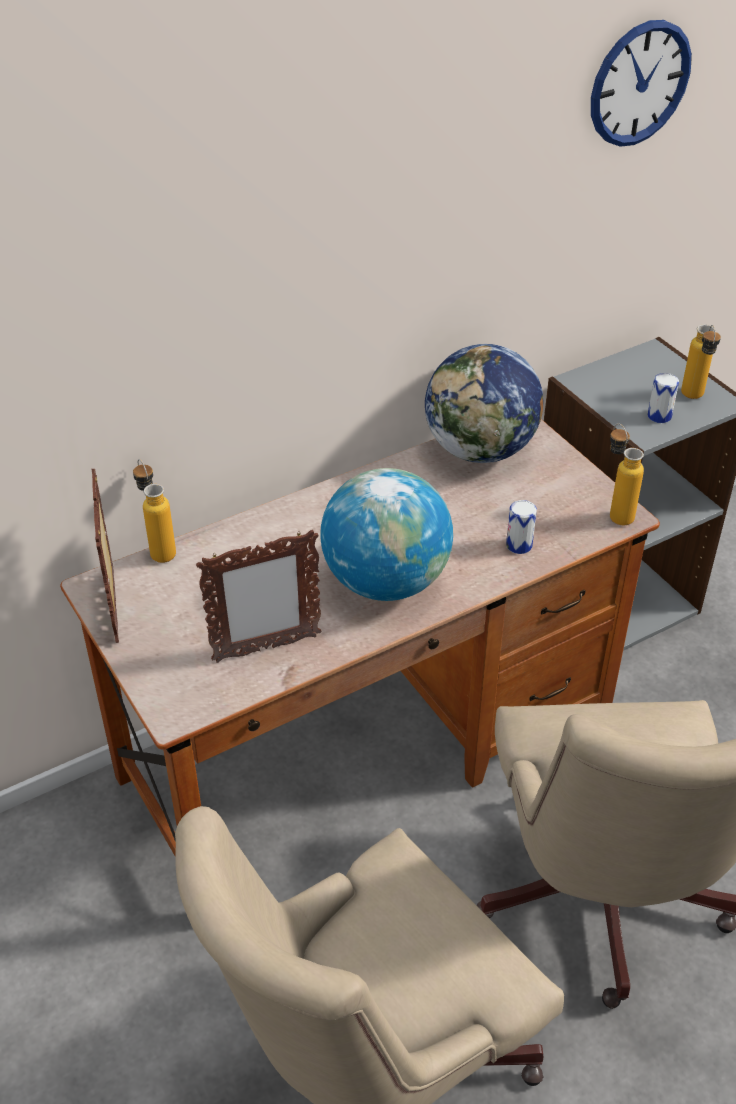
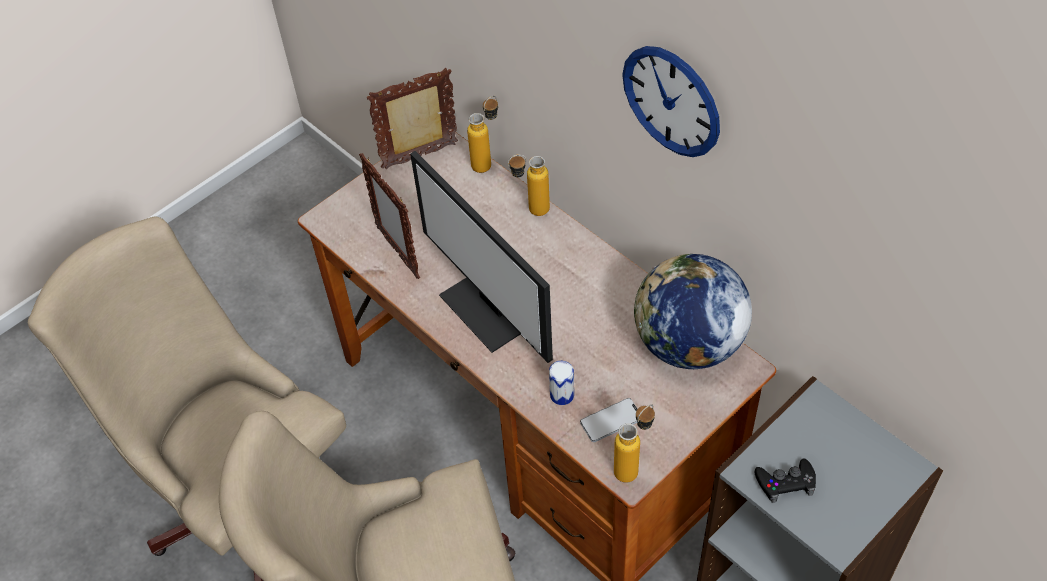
camera: 80 degrees right, 10 degrees up
globe [320,468,453,601] -> monitor [410,151,553,363]
wall clock [591,20,692,147] -> wall clock moved to [622,46,720,157]
can [647,373,679,423] -> black game controller [755,458,816,503]
bottle [681,325,721,399] -> bottle moved to [508,154,550,216]
none -> phone [580,398,637,442]

